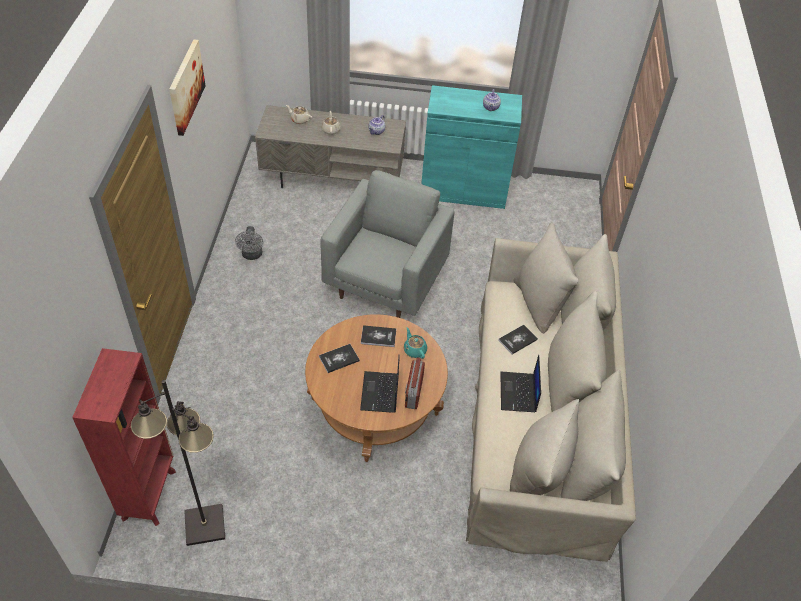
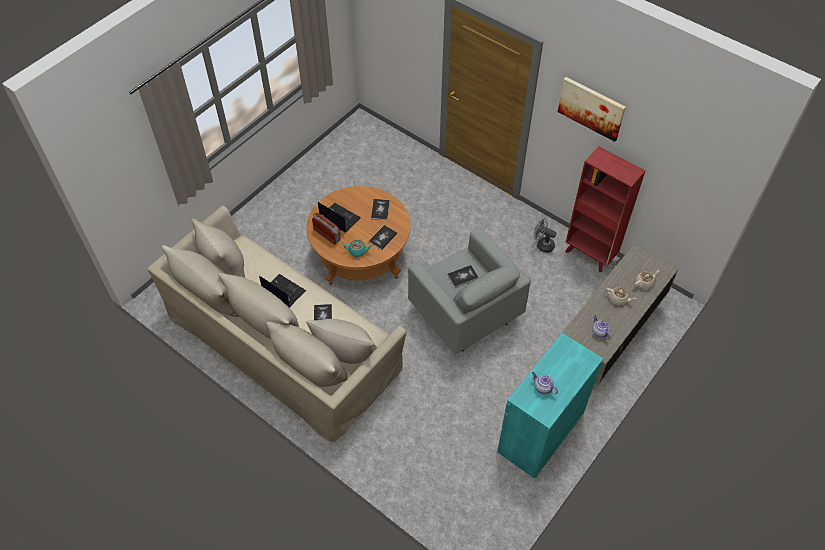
camera: 125 degrees right, 5 degrees up
red bookcase [72,348,176,526] -> red bookcase moved to [566,146,645,272]
black floor lamp [131,380,225,546] -> none
none -> book [447,265,479,288]

